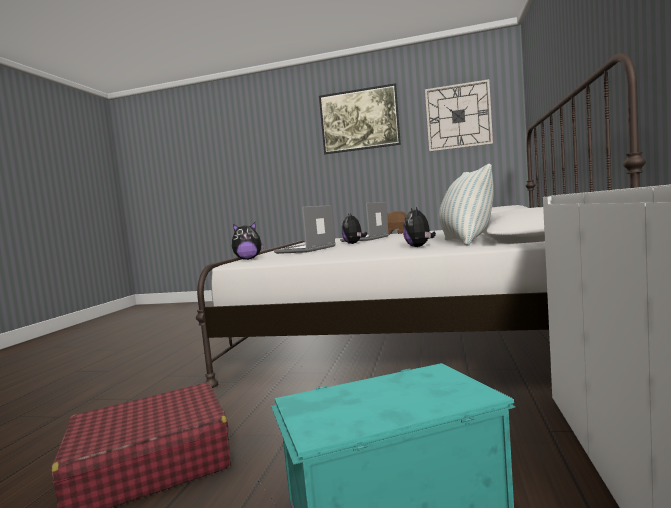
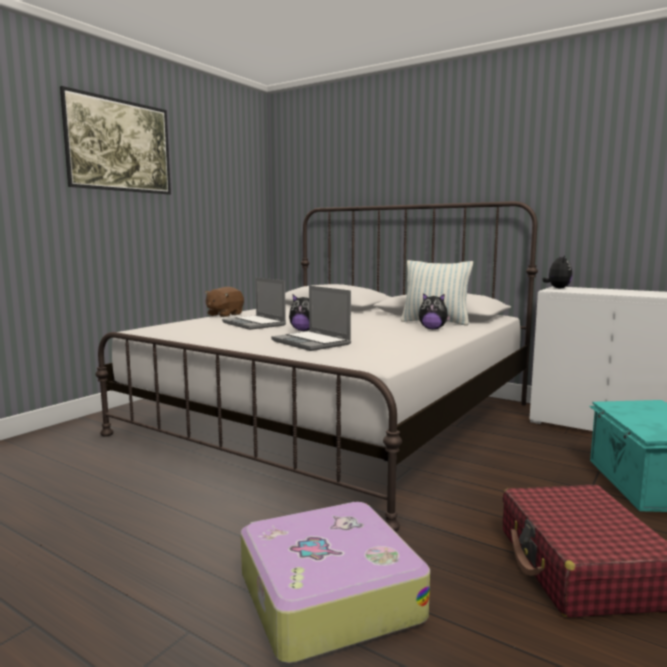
camera: 70 degrees left, 5 degrees up
plush toy [232,222,264,260] -> plush toy moved to [542,254,572,289]
wall clock [425,79,493,152] -> none
none -> suitcase [241,502,430,663]

